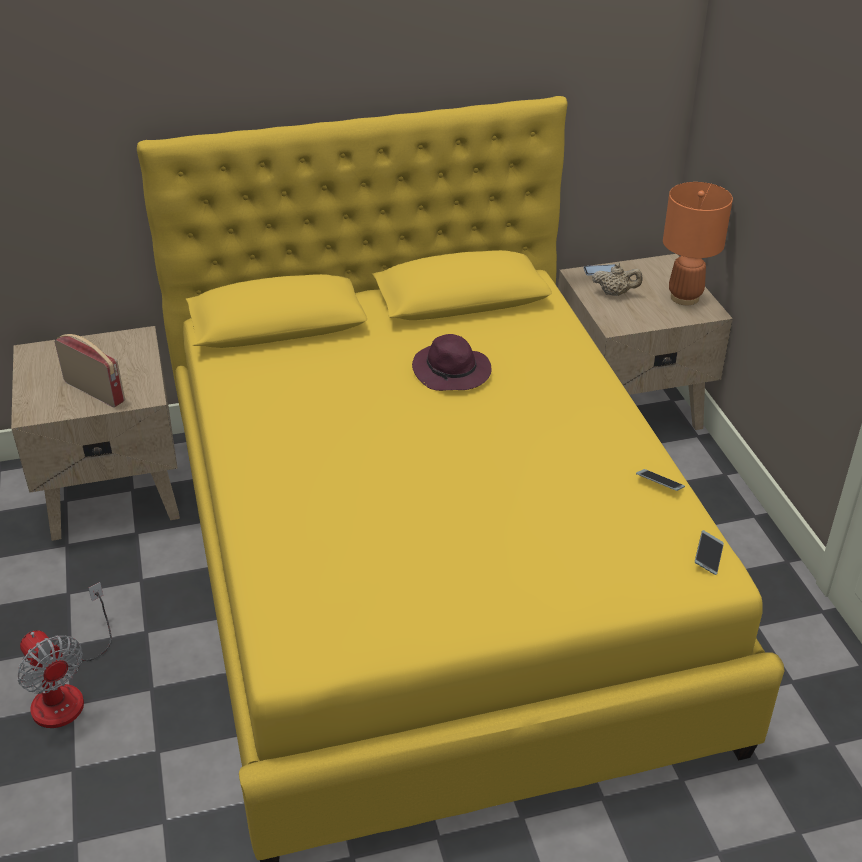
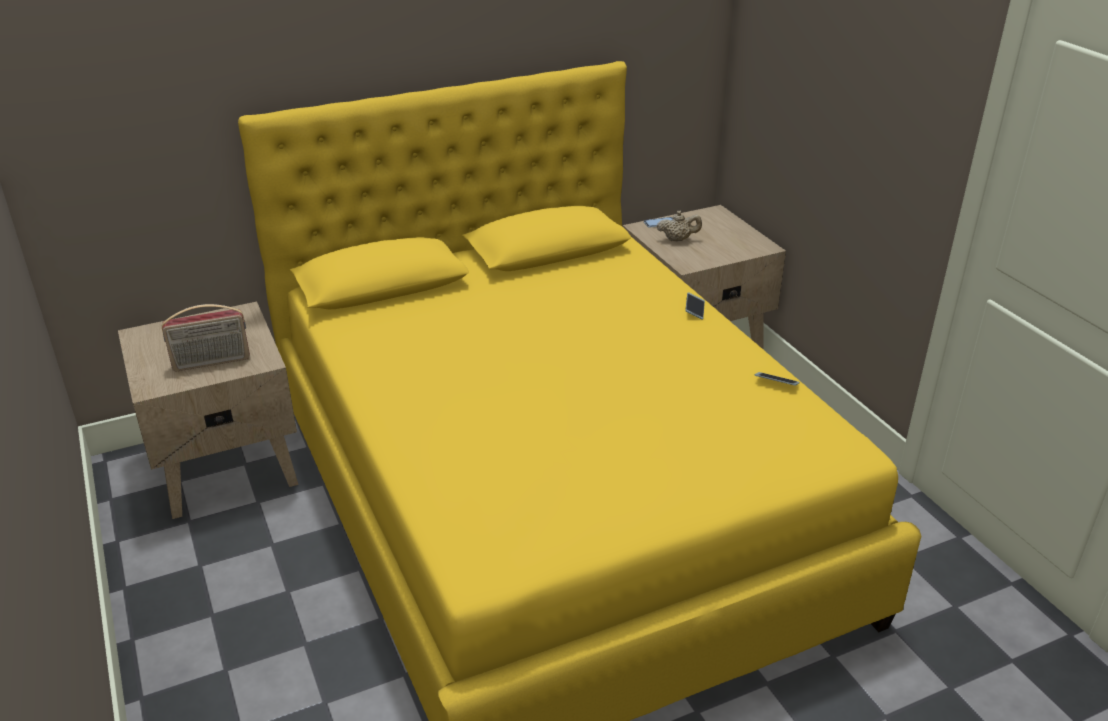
camera: 10 degrees left, 5 degrees down
fan [18,582,112,728] -> none
radio [55,334,125,408] -> radio turned 135 degrees clockwise [162,304,250,371]
purple hat [412,334,491,391] -> none
orange table lamp [663,182,733,305] -> none
phone [695,530,724,575] -> phone moved to [685,292,705,320]

